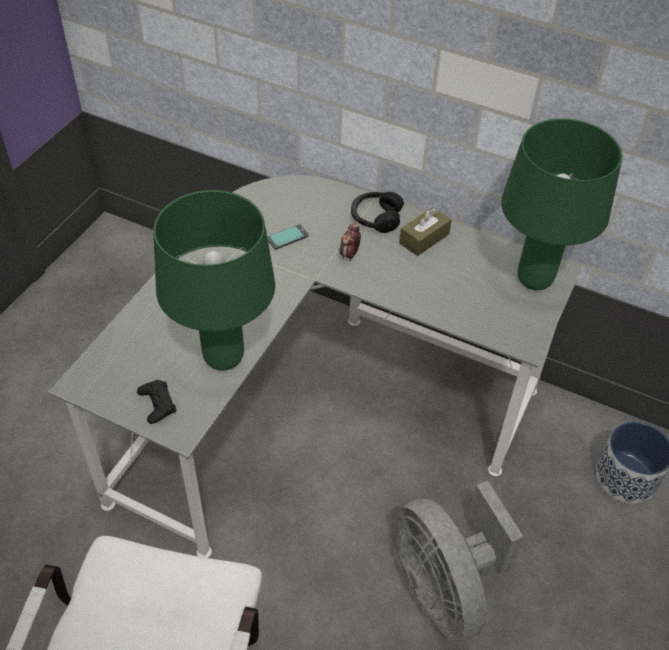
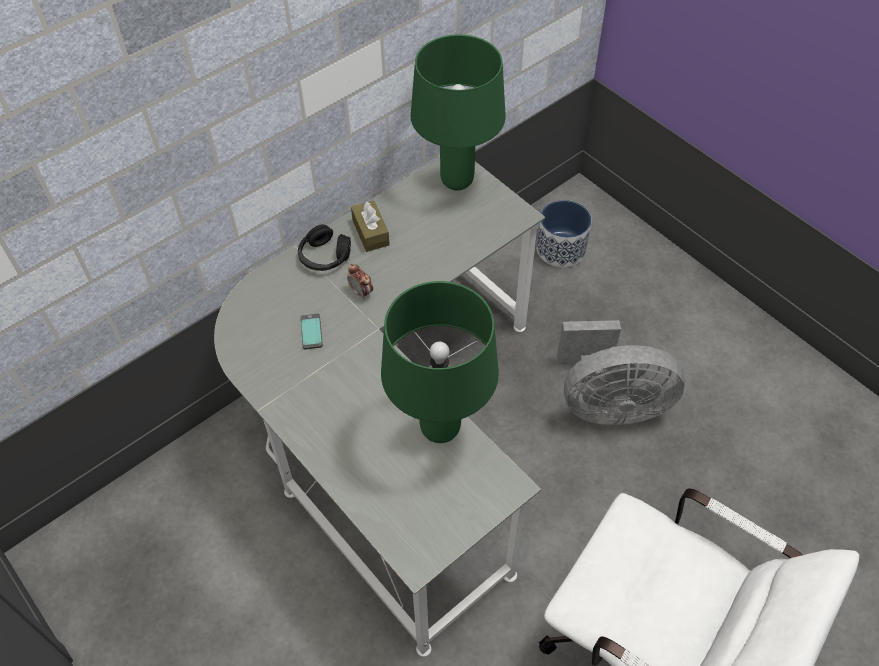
camera: 65 degrees left, 5 degrees up
black game controller [137,380,176,424] -> none

